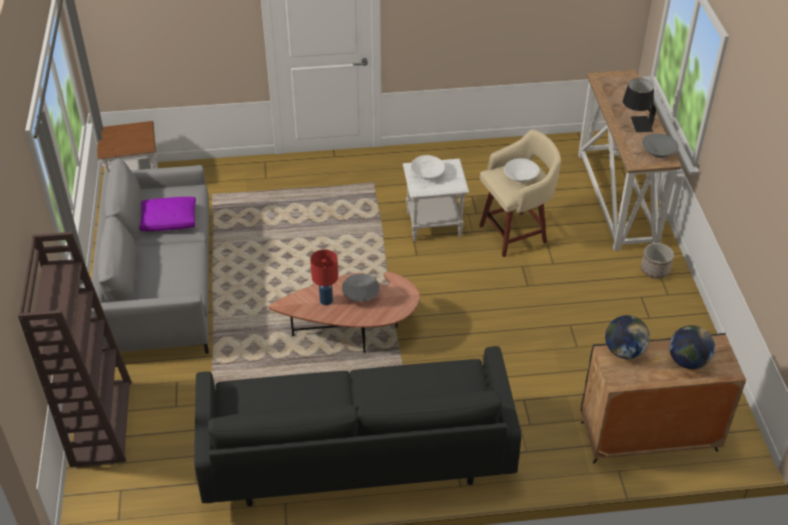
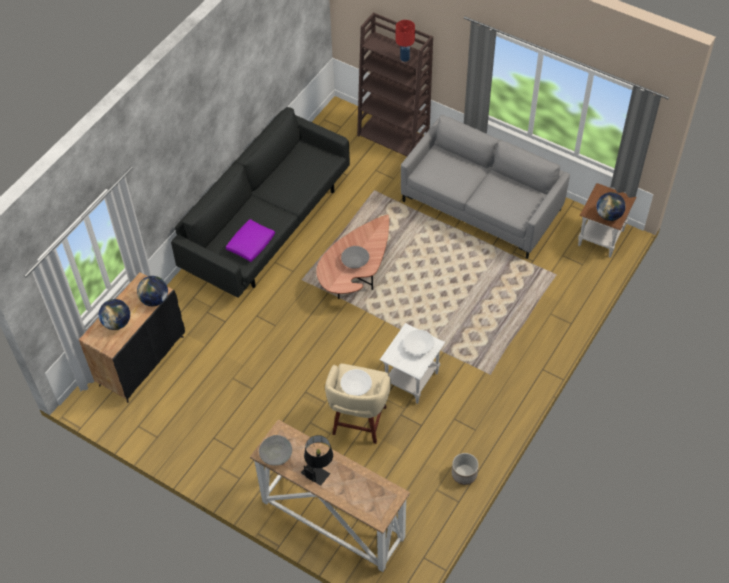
camera: 130 degrees right, 10 degrees up
purple pillow [139,197,196,231] -> purple pillow moved to [226,219,275,262]
red table lamp [310,249,338,305] -> red table lamp moved to [396,20,415,62]
planter [641,243,674,279] -> planter moved to [452,453,479,485]
none -> globe [596,192,626,221]

